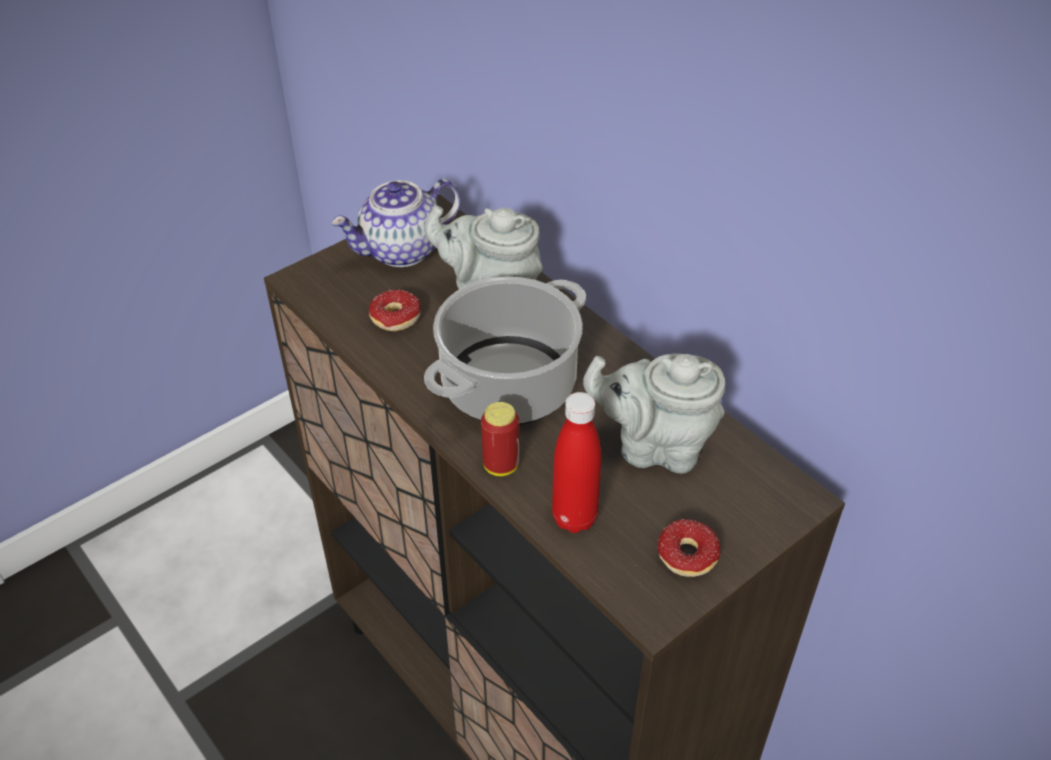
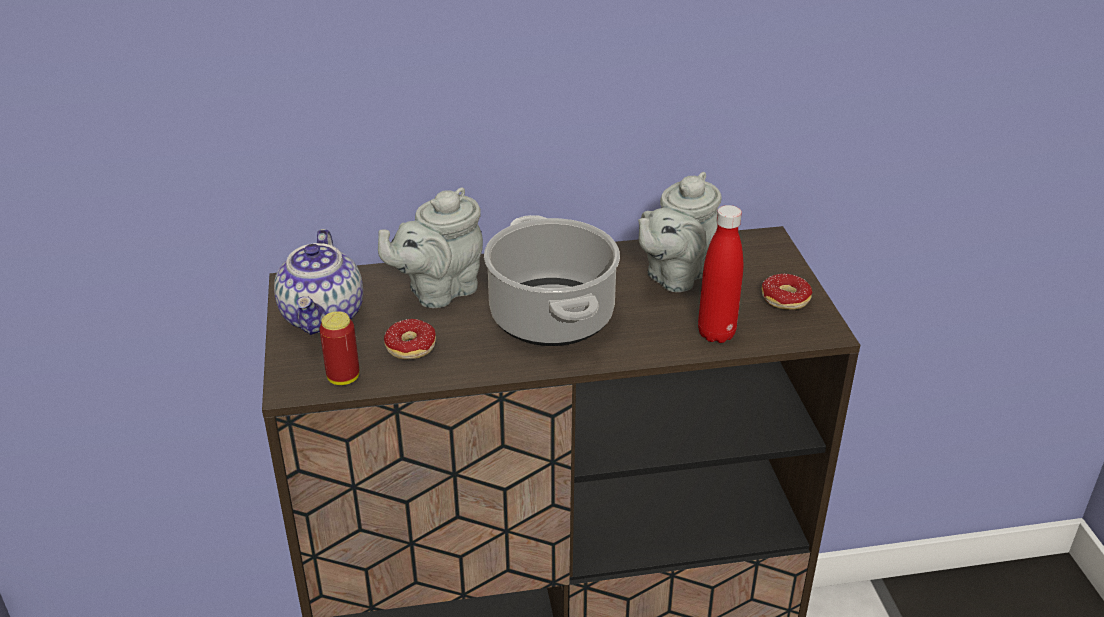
camera: 60 degrees left, 10 degrees down
can [481,402,519,476] -> can moved to [319,311,359,385]

